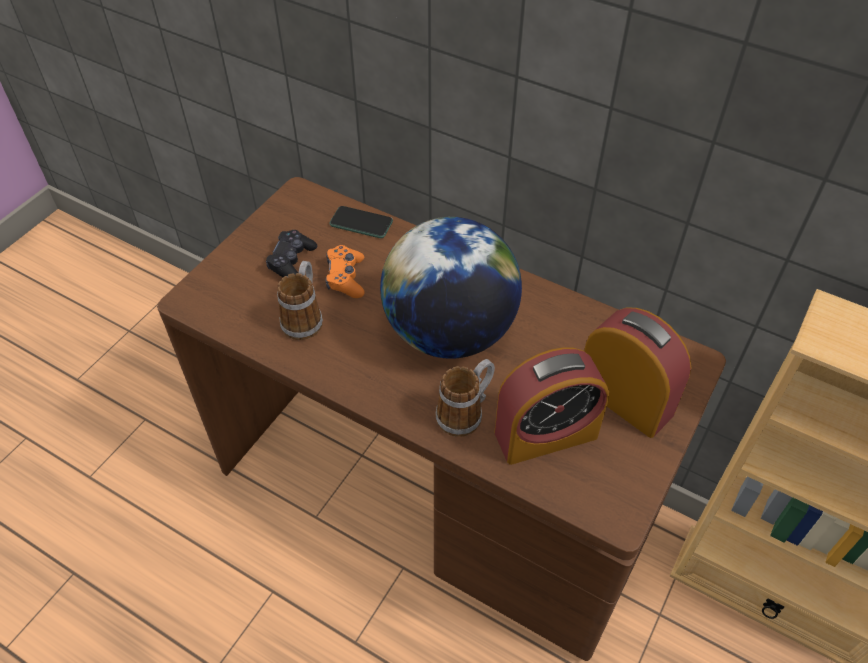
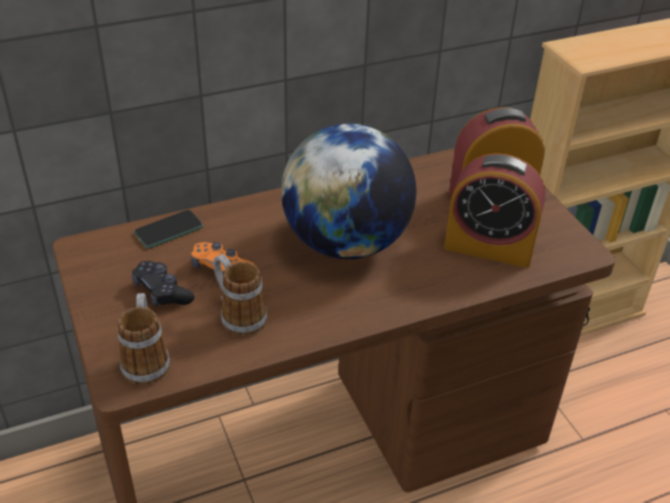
camera: 55 degrees left, 10 degrees down
mug [436,359,495,437] -> mug moved to [118,293,170,385]
alarm clock [494,347,609,465] -> alarm clock turned 90 degrees clockwise [444,153,545,268]

